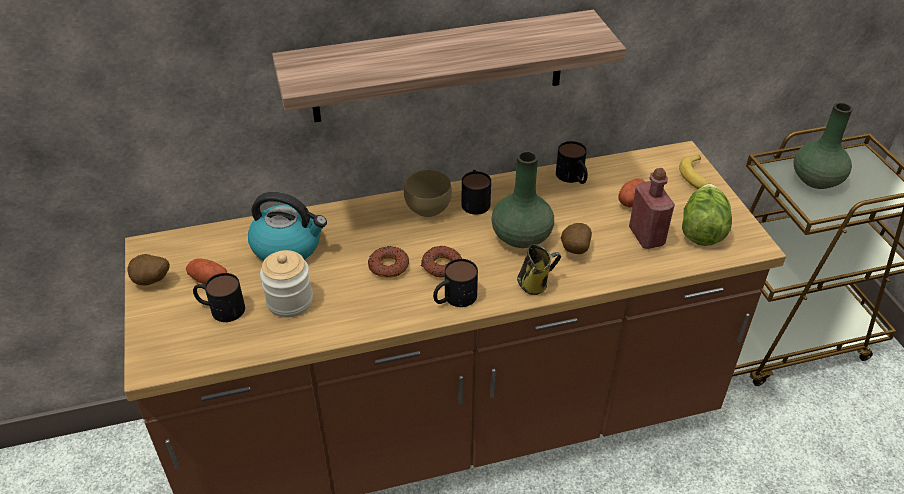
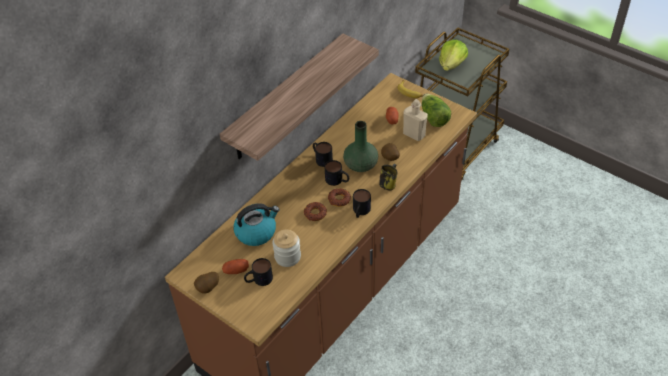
camera: 35 degrees left, 5 degrees up
brown bowl [404,170,452,217] -> none
mug [556,141,588,184] -> mug moved to [325,160,349,186]
red bottle [629,168,675,249] -> beige bottle [403,99,428,141]
green vase [794,102,853,189] -> lettuce [439,40,468,71]

